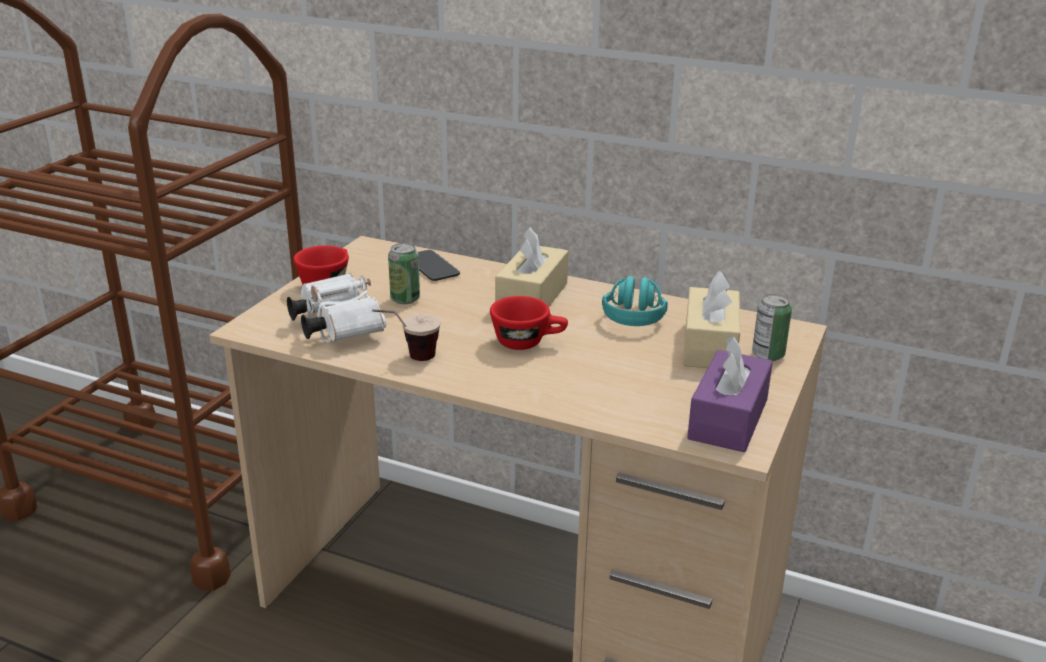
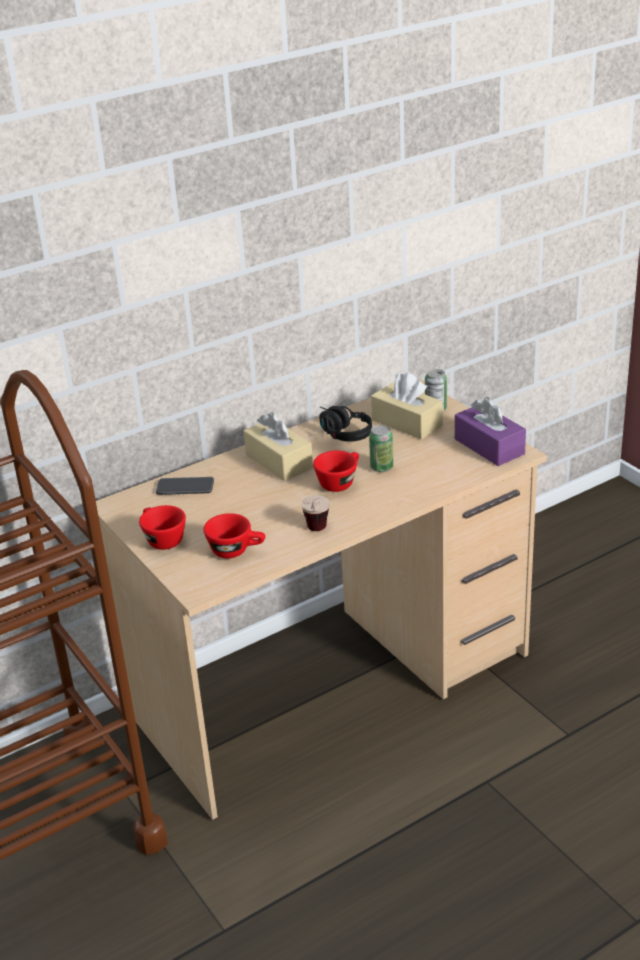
camera: 55 degrees left, 5 degrees up
white binoculars [287,273,386,343] -> red cup [203,513,265,558]
can [388,243,420,304] -> can moved to [369,425,393,472]
turquoise headphones [602,276,668,326] -> black headphones [319,406,372,442]

